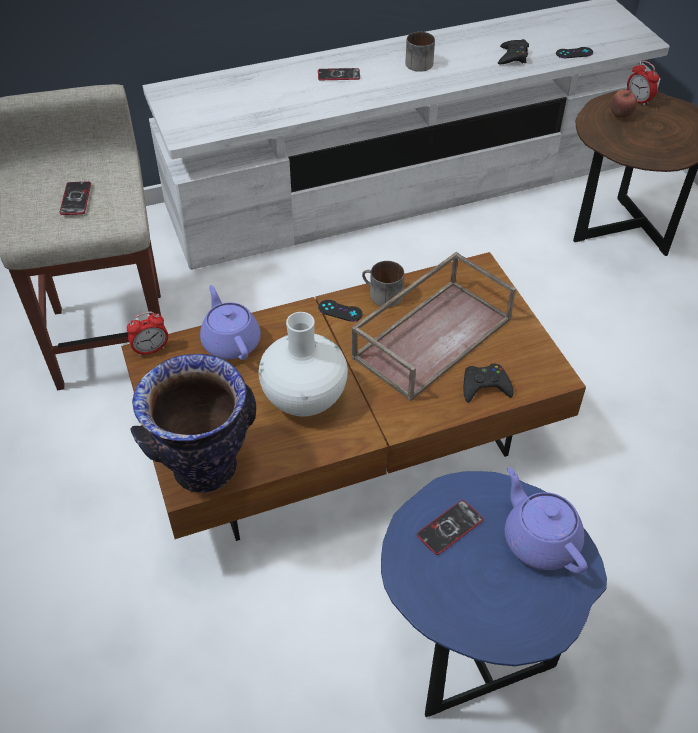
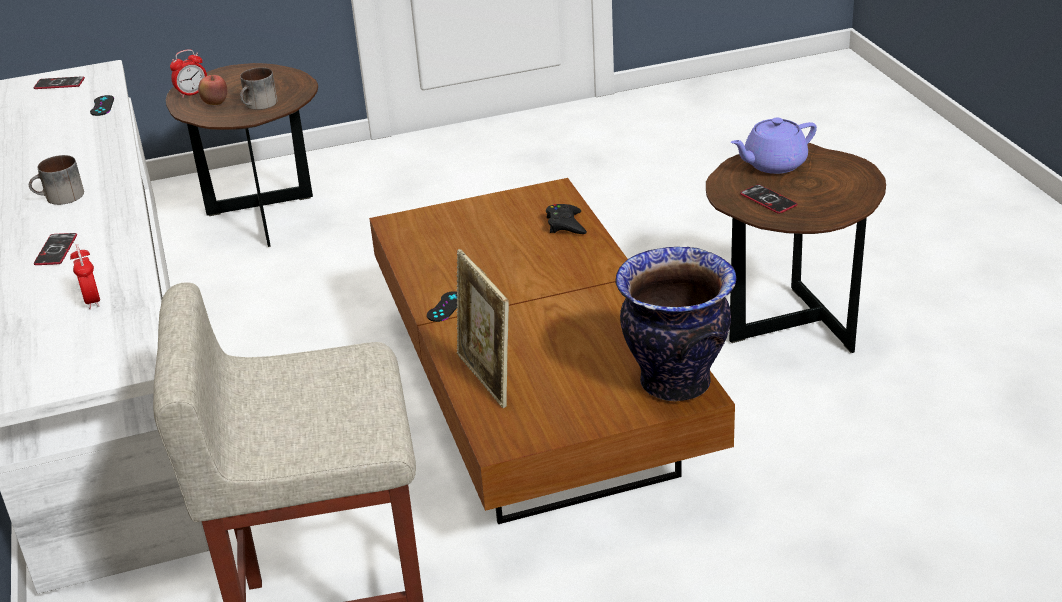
camera: 85 degrees left, 15 degrees down
phone [59,181,91,215] -> phone moved to [34,76,85,89]
alarm clock [127,312,168,356] -> alarm clock moved to [70,244,100,309]
purple teapot [200,285,261,360] -> picture frame [456,249,509,408]
white vase [259,312,348,417] -> none
brown tray [351,252,516,401] -> none
mug [362,261,404,307] -> mug moved to [240,67,277,110]
blue side table [381,471,607,717] -> brown side table [706,143,886,353]
black game controller [498,39,529,64] -> none

